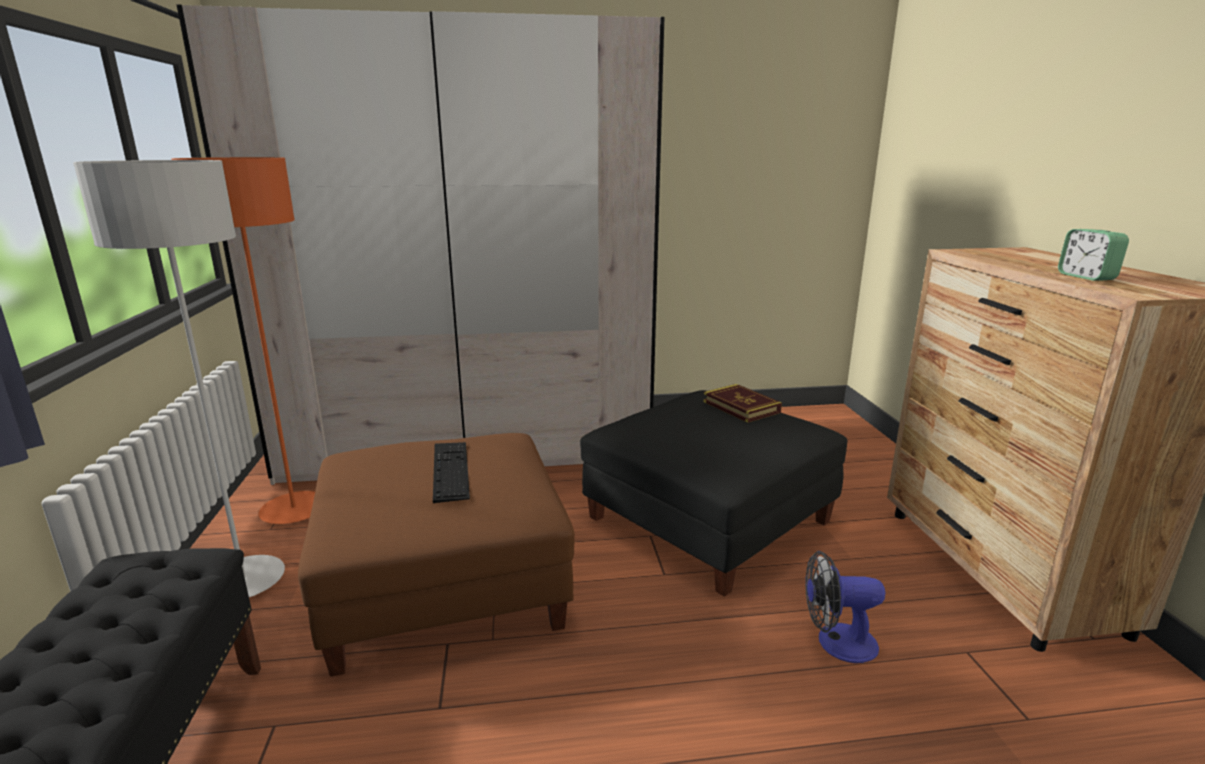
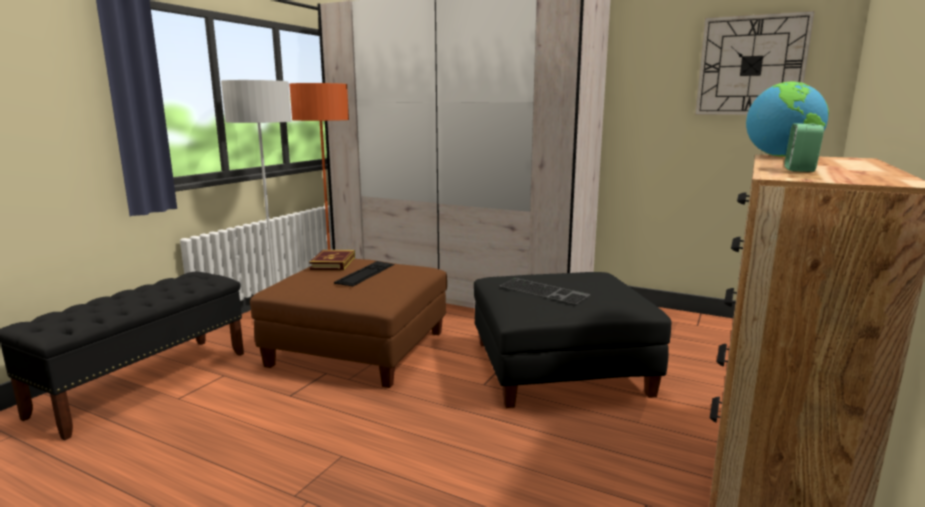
camera: 35 degrees right, 5 degrees down
book [703,384,782,423] -> book moved to [309,250,355,270]
fan [805,551,885,663] -> none
none -> keyboard [500,278,591,304]
none -> wall clock [695,11,815,115]
none -> globe [746,81,829,157]

